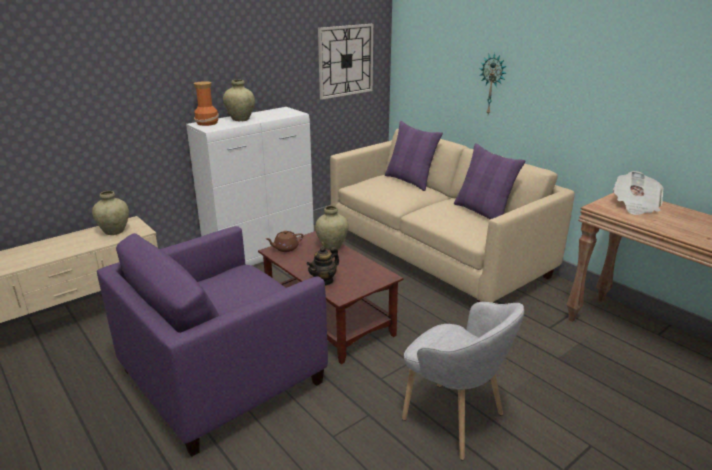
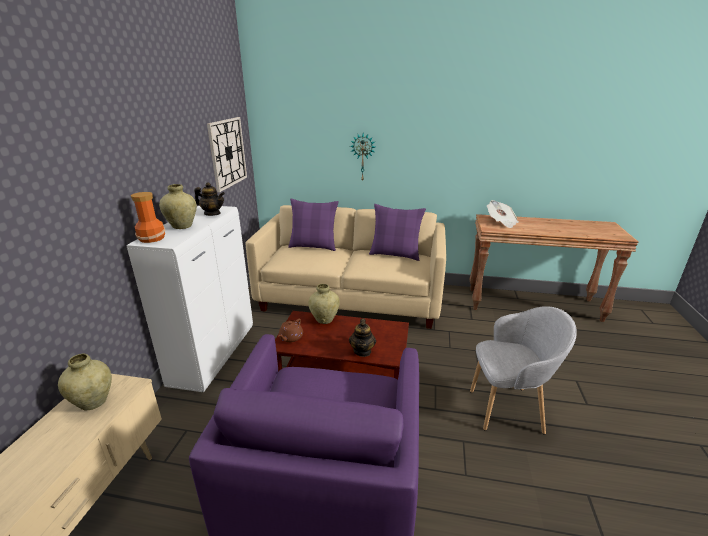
camera: 40 degrees left, 0 degrees up
none -> teapot [194,182,225,216]

